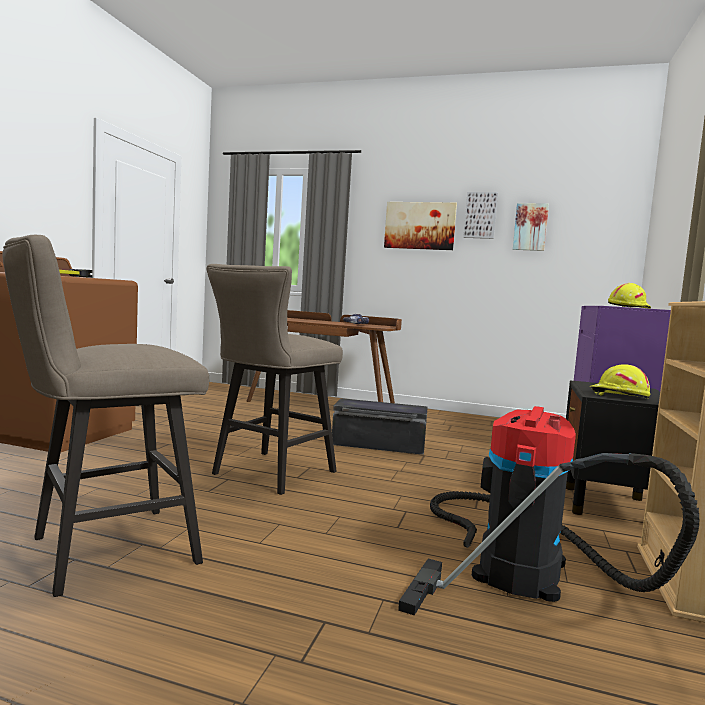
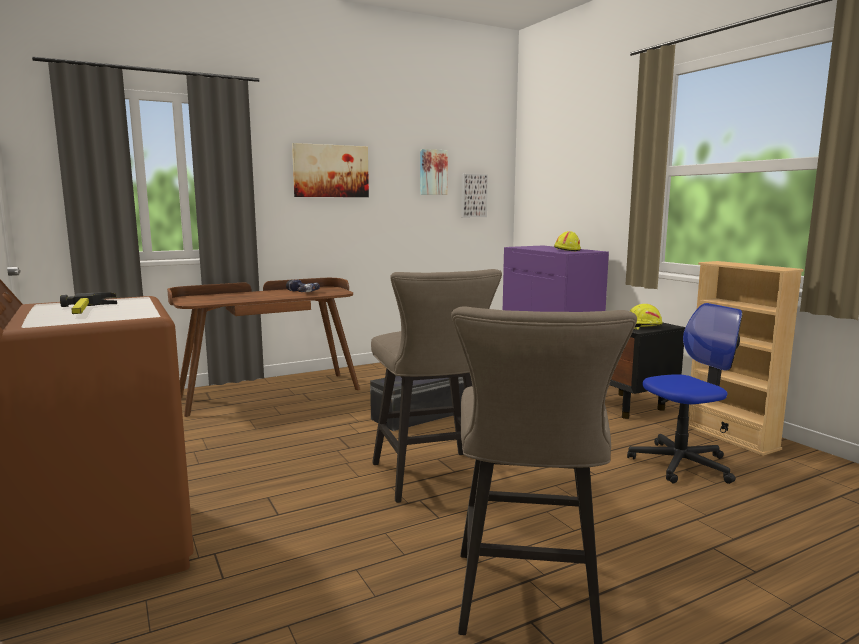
camera: 45 degrees left, 5 degrees up
vacuum cleaner [398,406,700,615] -> office chair [627,303,742,484]
picture [463,192,498,239] -> picture moved to [461,174,488,217]

